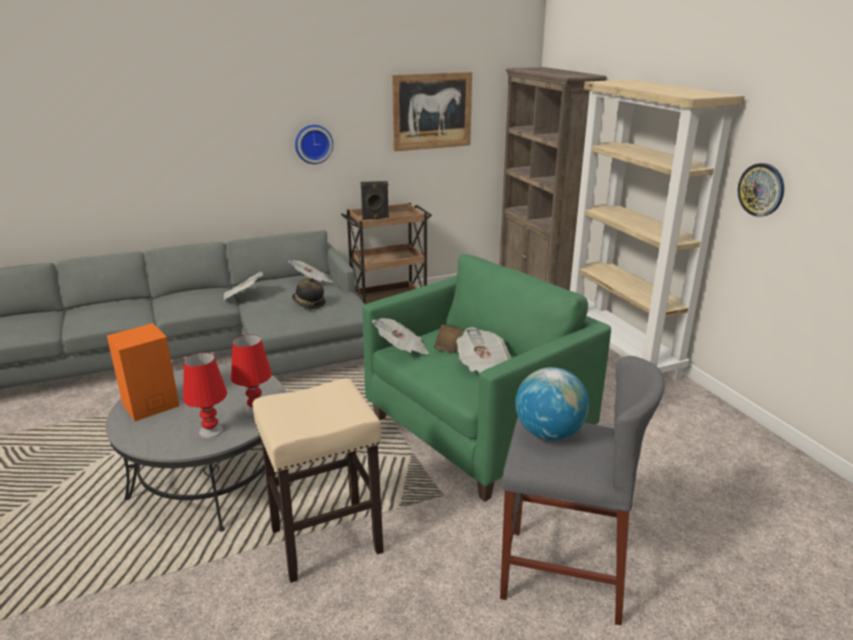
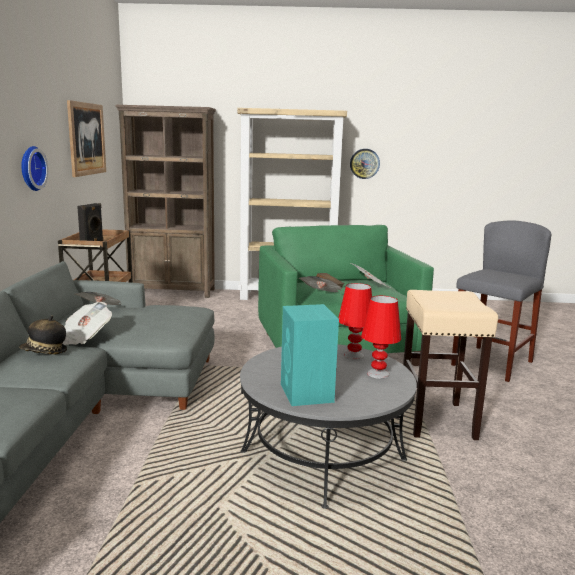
camera: 65 degrees left, 10 degrees down
orange speaker [107,323,179,421] -> turquoise speaker [281,304,339,406]
hat [292,278,326,309] -> hat moved to [19,315,67,355]
globe [515,367,589,441] -> none

